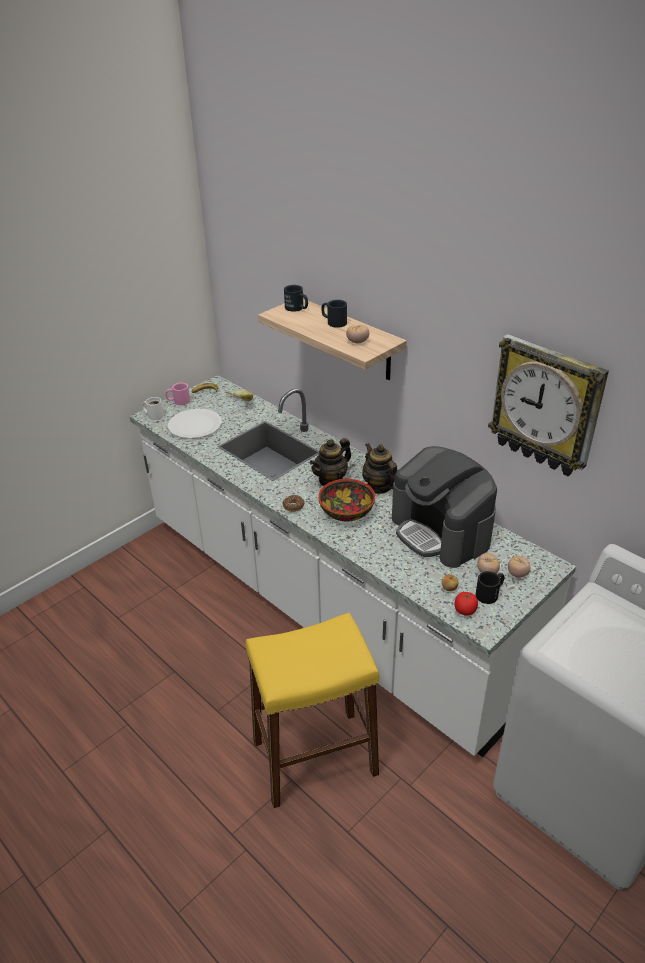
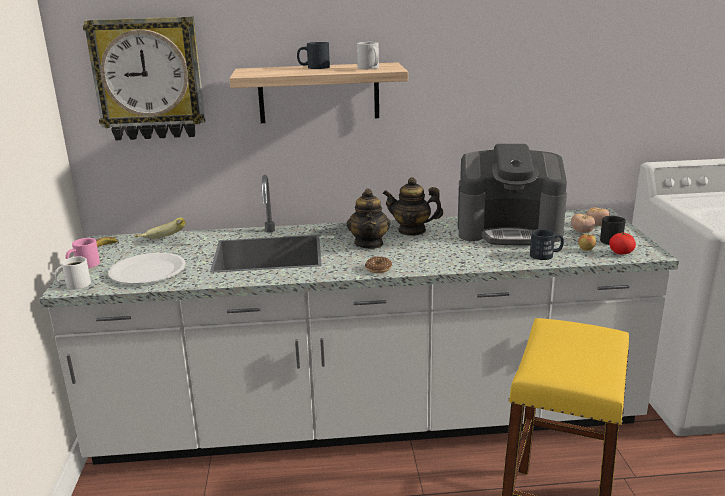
camera: 50 degrees left, 15 degrees down
black mug [284,285,308,312] -> black mug moved to [530,229,564,260]
bowl [318,479,375,522] -> none
tomato [346,325,369,343] -> white mug [357,42,379,69]
wall clock [488,334,609,476] -> wall clock moved to [83,16,205,140]

